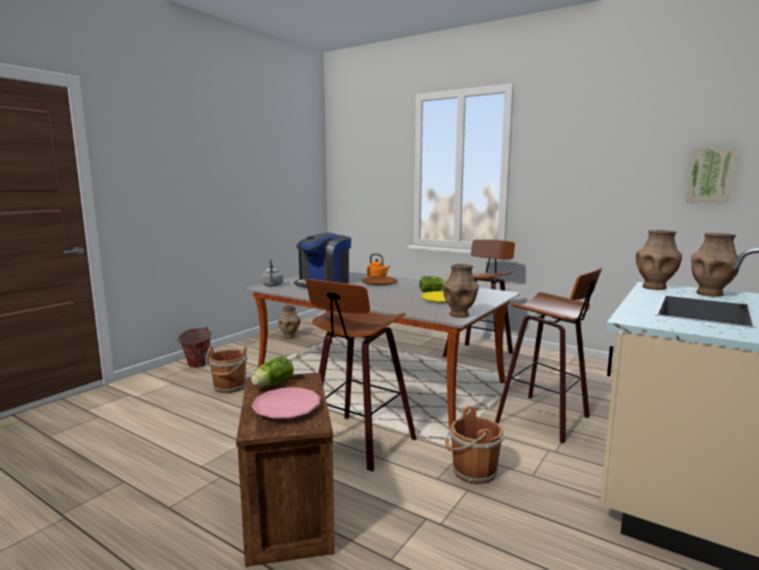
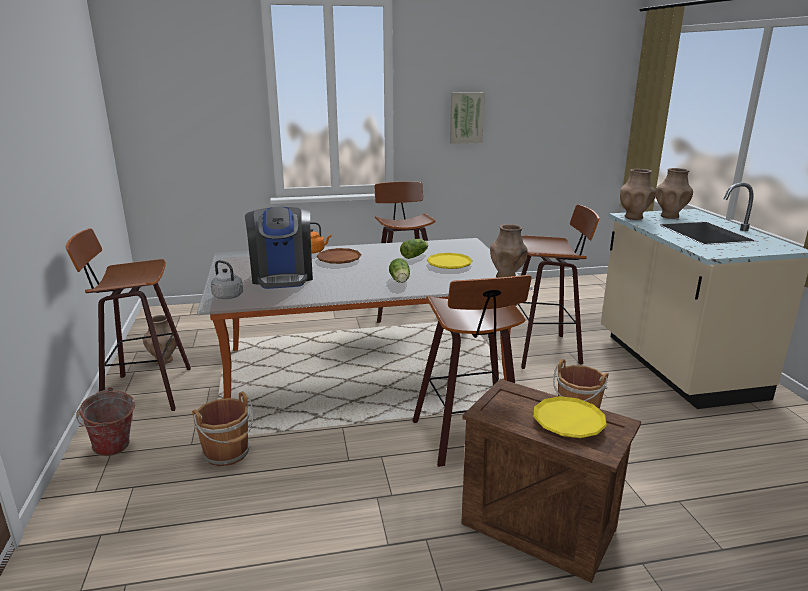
camera: 45 degrees left, 10 degrees up
lettuce [251,357,294,386] -> lettuce moved to [389,258,410,283]
pink plate [252,387,321,419] -> yellow plate [534,396,607,438]
picture [686,147,737,204] -> picture moved to [450,92,485,144]
none -> stool [66,228,191,411]

